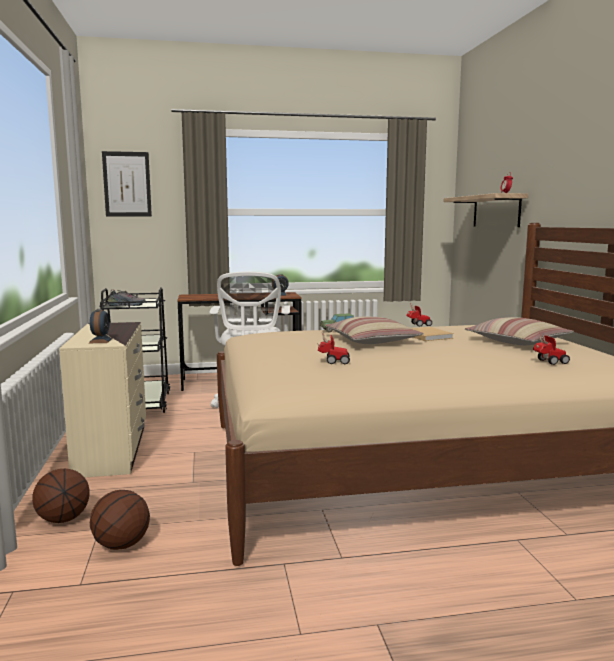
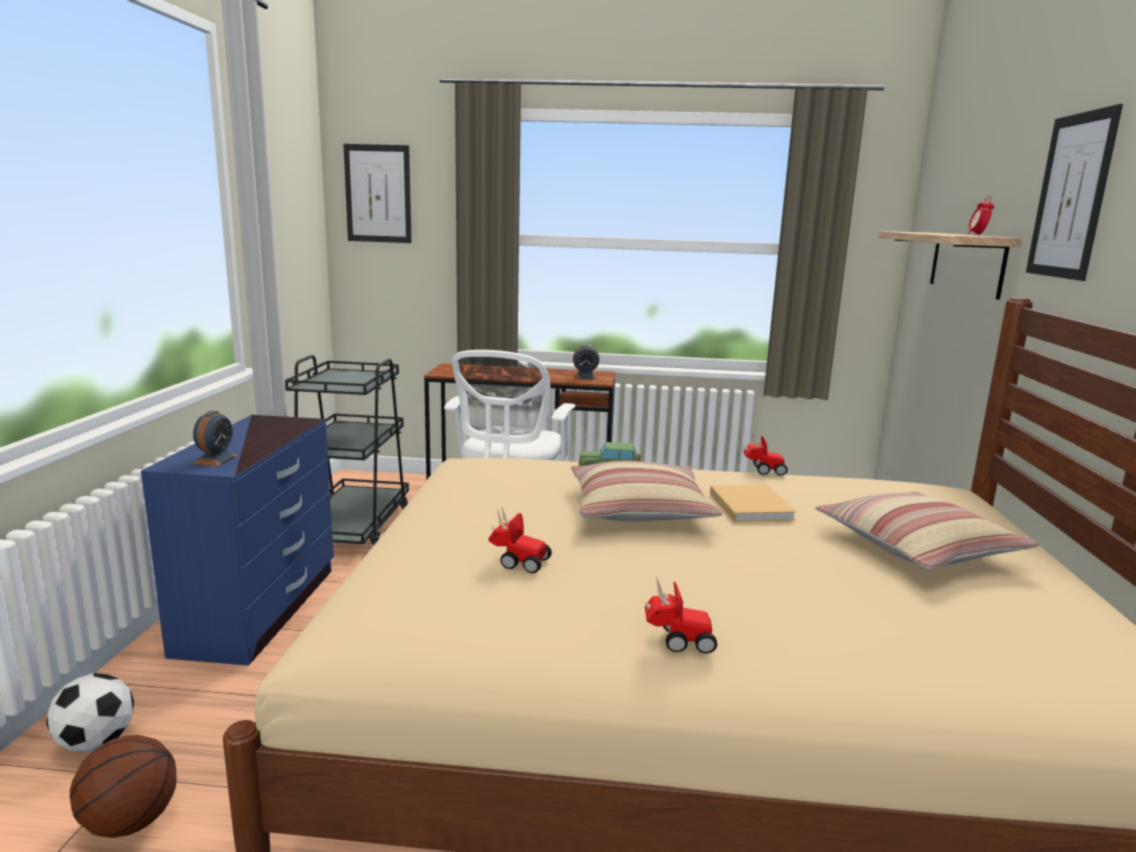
camera: 15 degrees right, 5 degrees up
basketball [32,469,90,523] -> football [46,673,134,752]
beige dresser [59,322,146,477] -> blue dresser [141,415,334,666]
shoe [107,289,145,306] -> none
toy car [533,332,570,365] -> toy car moved to [645,577,717,654]
none -> picture [1026,104,1123,281]

